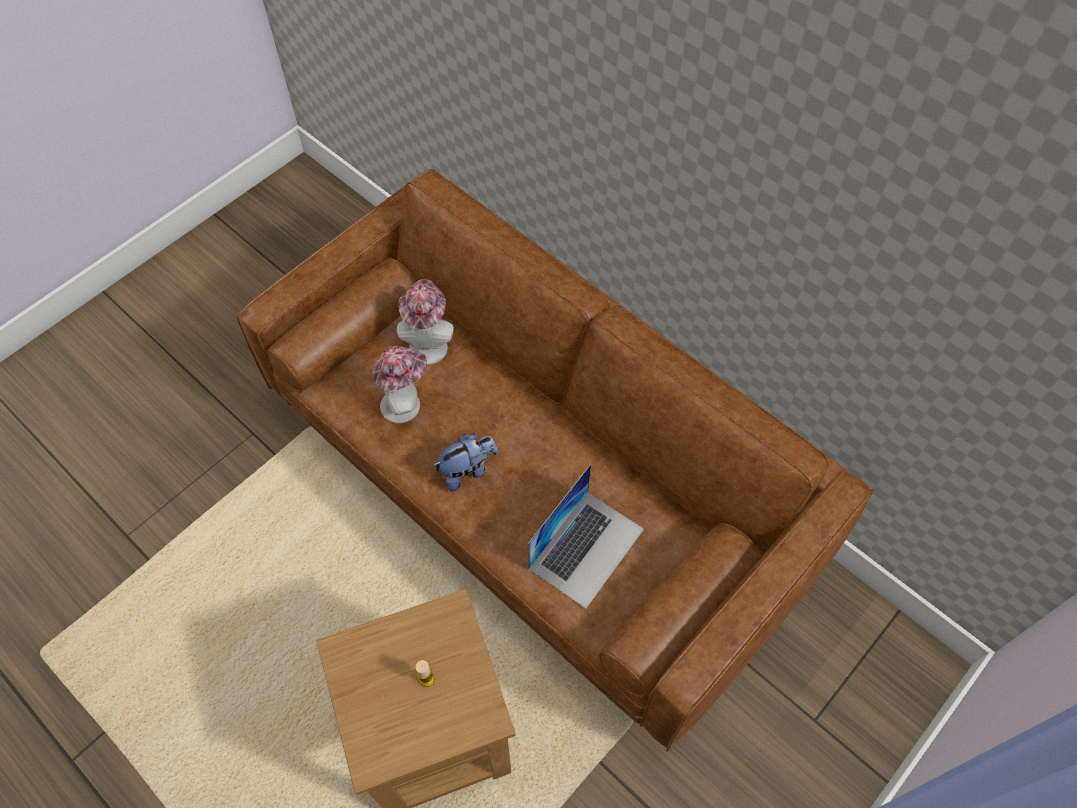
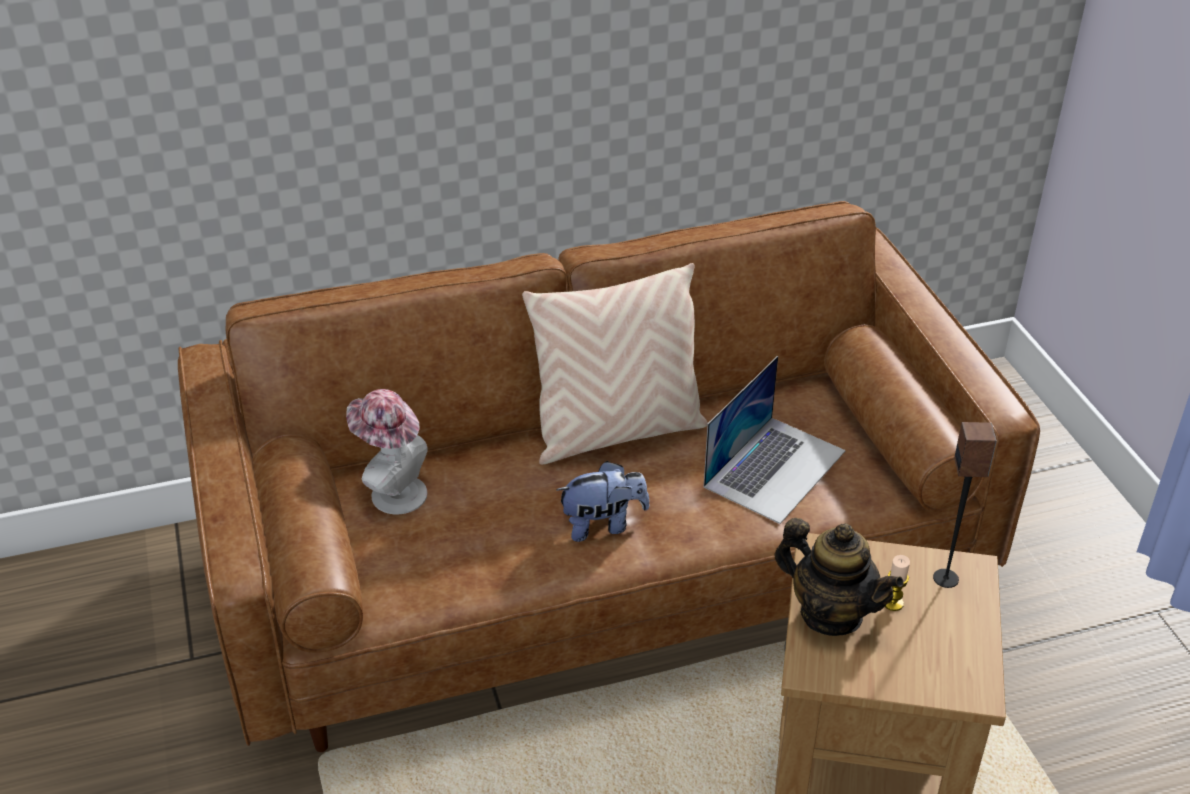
camera: 60 degrees left, 20 degrees down
hat [373,346,427,423] -> none
plush toy [433,434,498,492] -> plush toy turned 75 degrees clockwise [556,461,650,542]
laptop [528,464,644,609] -> laptop turned 60 degrees clockwise [703,356,846,524]
none -> beige pillow [522,263,708,464]
none -> teapot [774,518,904,636]
none -> speaker [933,422,997,588]

